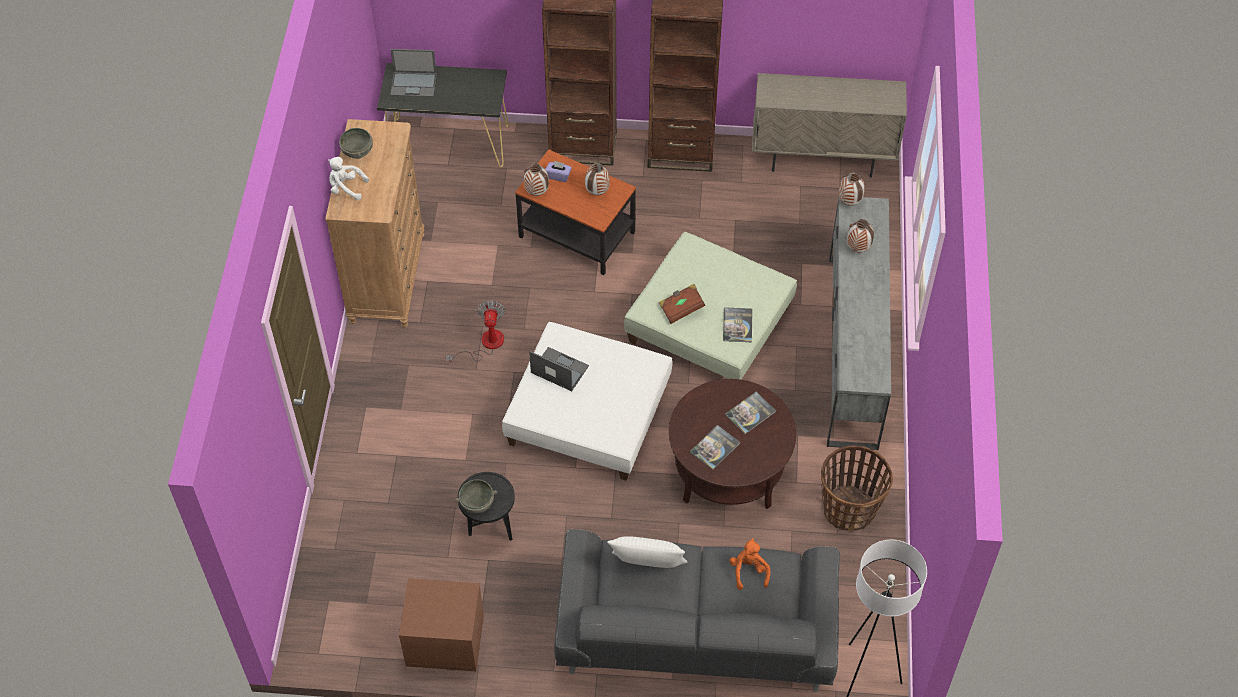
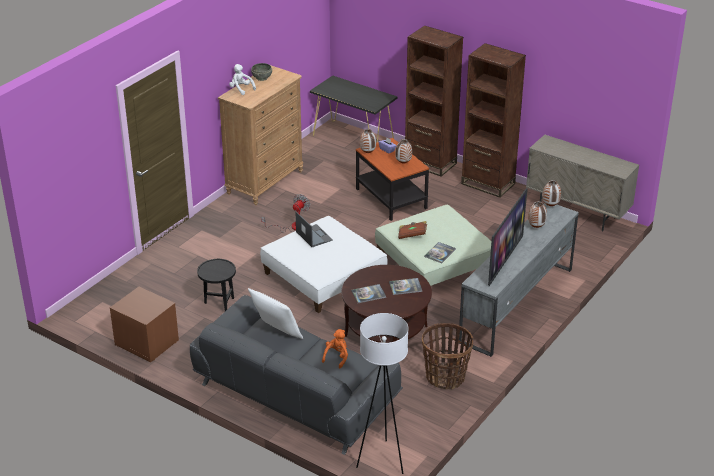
camera: 30 degrees right, 20 degrees down
laptop [390,49,437,97] -> none
grey bowl [455,480,498,513] -> none
none -> television [488,188,528,286]

